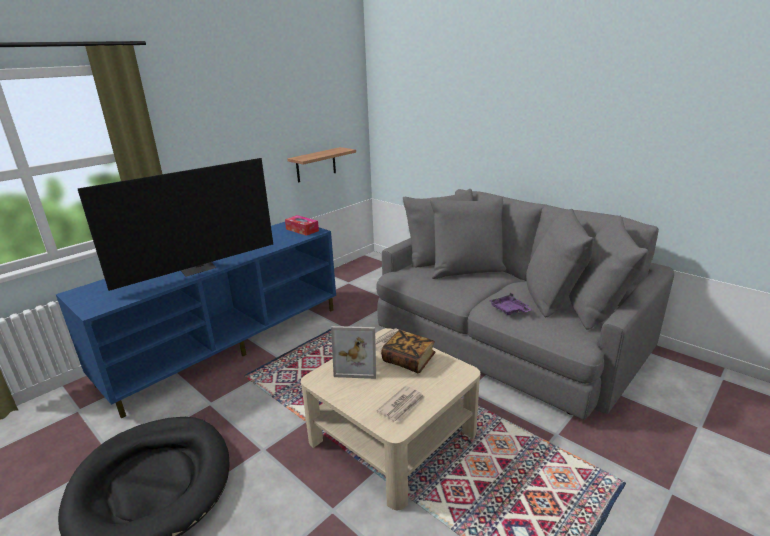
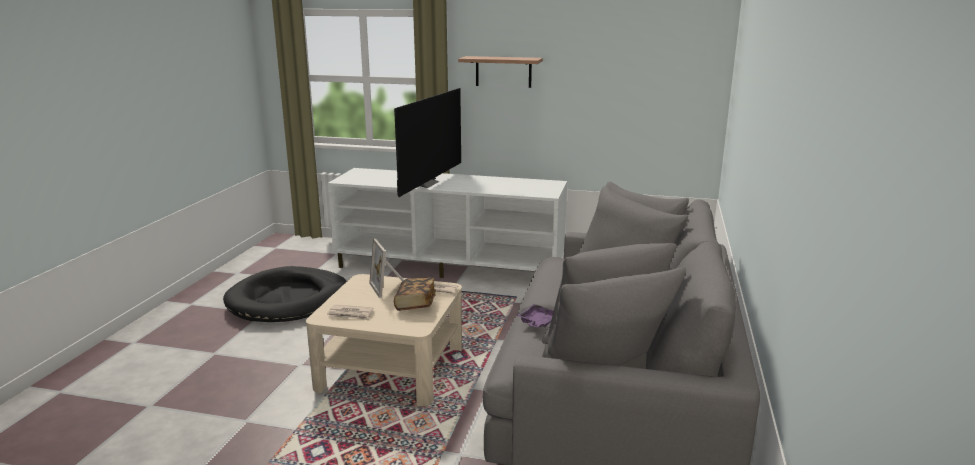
camera: 60 degrees right, 5 degrees down
blue tv stand [56,222,336,418] -> white tv stand [328,168,567,278]
television [78,158,273,291] -> television turned 90 degrees counterclockwise [394,88,461,197]
tissue box [285,215,319,236] -> none
shelf [287,147,356,183] -> shelf moved to [458,56,543,88]

